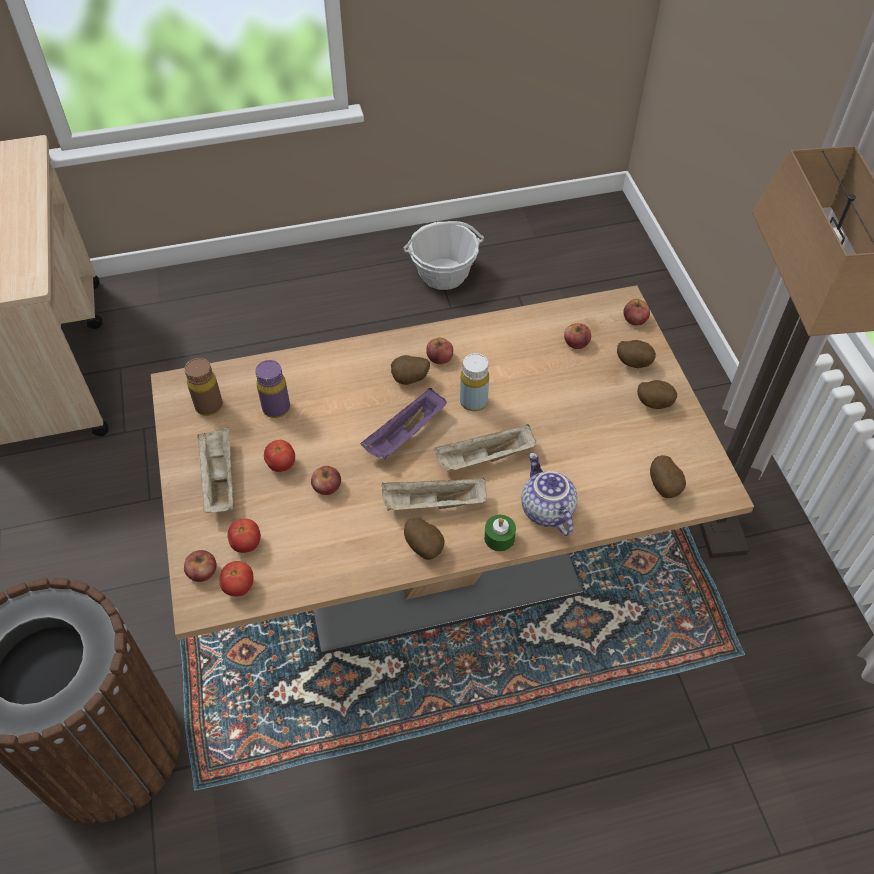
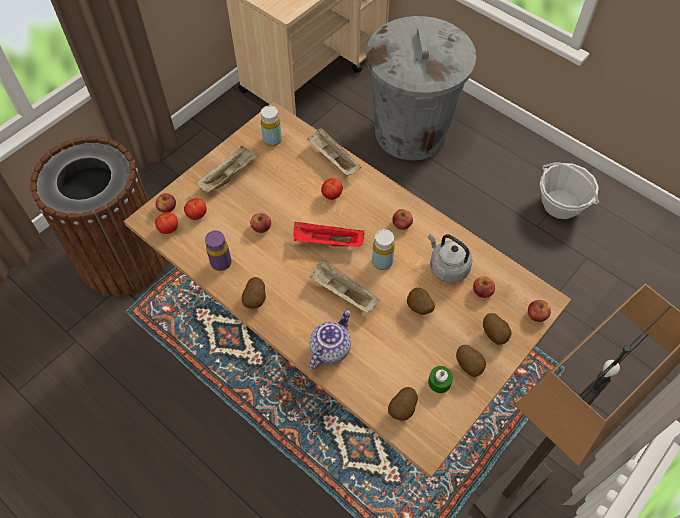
camera: 55 degrees right, 5 degrees up
brown bottle [185,358,223,416] -> yellow bottle [261,106,282,146]
purple bottle [255,360,290,418] -> purple bottle moved to [205,230,232,271]
tomato [264,440,295,472] -> tomato moved to [321,178,343,200]
purple tray [361,388,447,460] -> red tray [293,221,365,247]
beige tray [382,478,487,511] -> beige tray moved to [307,127,362,175]
potato [391,355,430,385] -> potato moved to [407,288,435,315]
green candle [484,515,516,551] -> green candle moved to [428,366,453,393]
none -> grey trash can [366,16,476,160]
none -> grey kettle [428,233,473,283]

